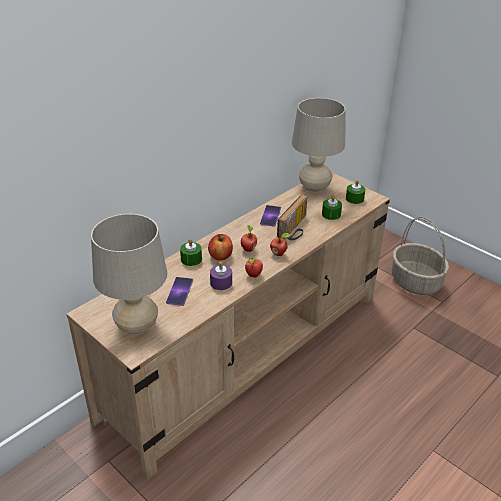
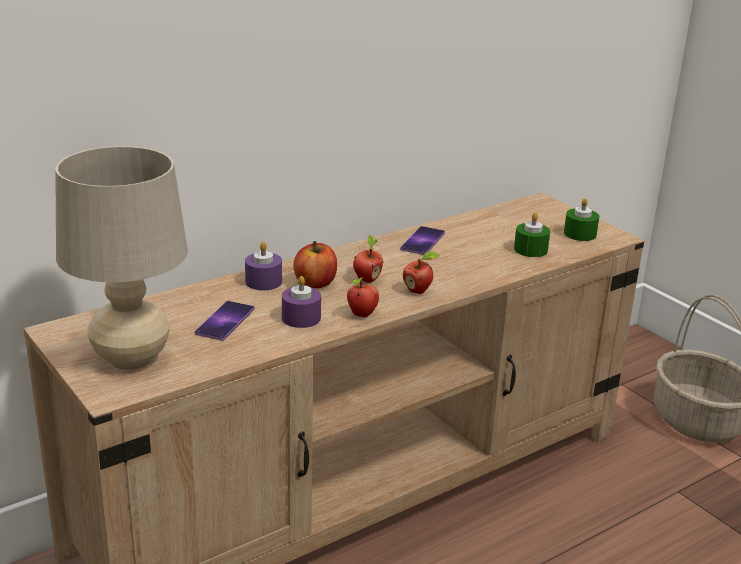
camera: 10 degrees right, 10 degrees down
green candle [180,239,202,266] -> purple candle [245,242,282,290]
radio [277,195,307,240] -> none
beige table lamp [292,98,346,193] -> none

